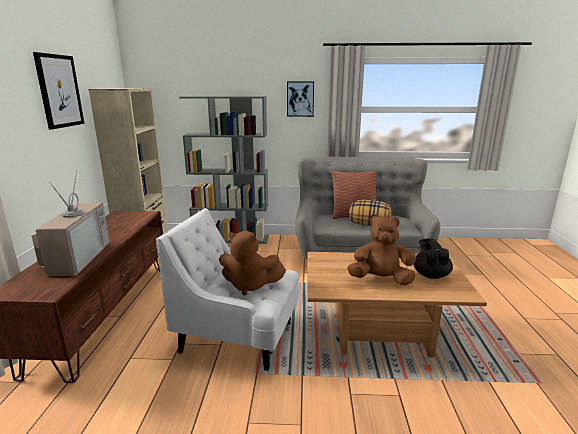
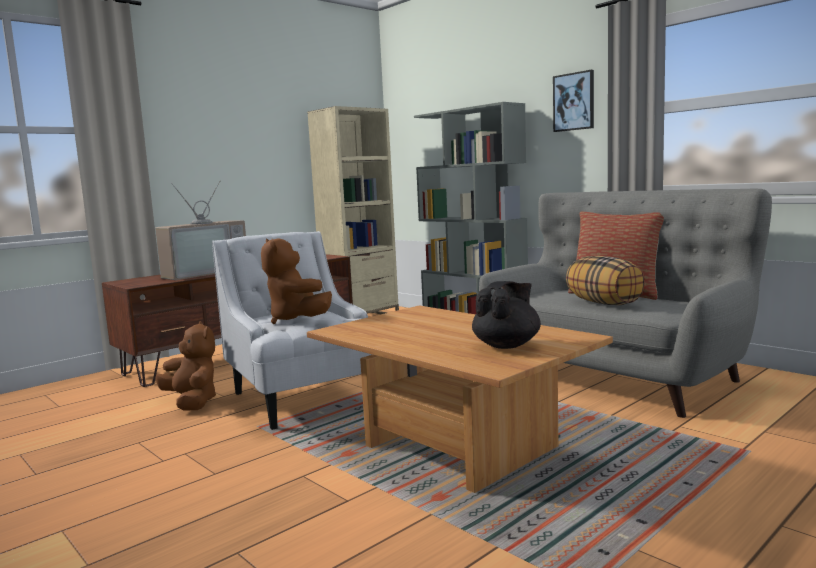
camera: 45 degrees right, 10 degrees down
picture [33,52,85,129] -> none
brown plush toy [347,214,416,286] -> brown plush toy moved to [156,321,216,410]

